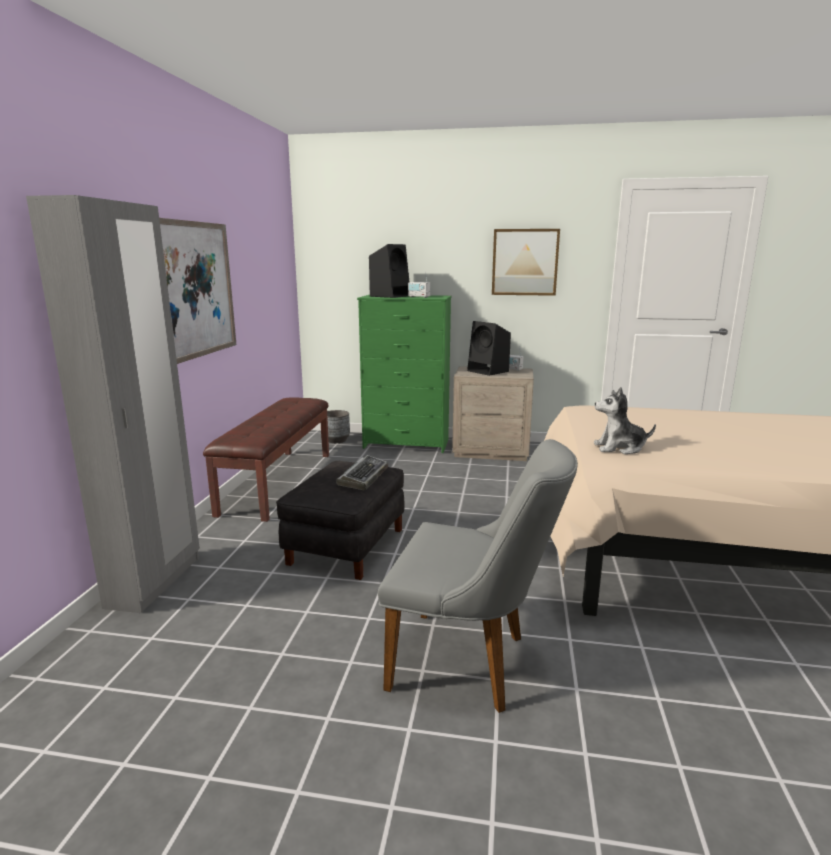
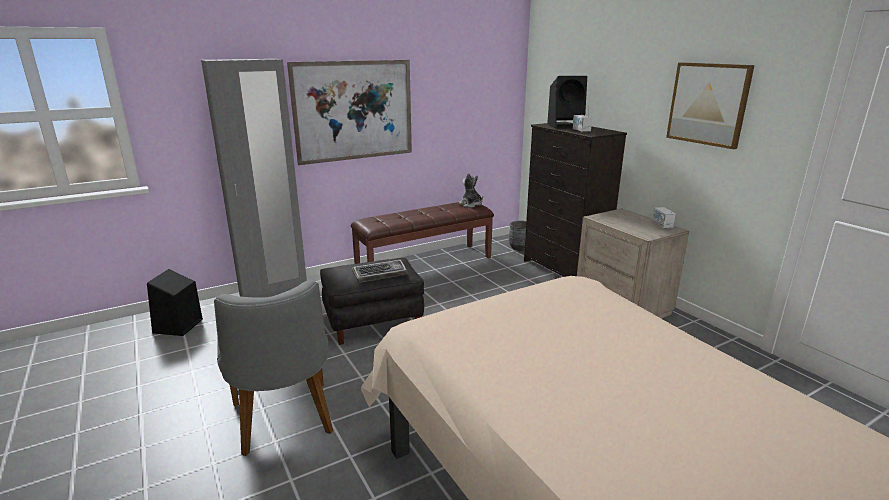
camera: 50 degrees right, 5 degrees up
green dresser [357,295,452,453] -> black dresser [524,121,627,277]
black speaker [467,321,511,376] -> black speaker moved to [147,269,203,336]
plush toy [594,387,656,454] -> plush toy moved to [459,173,483,208]

